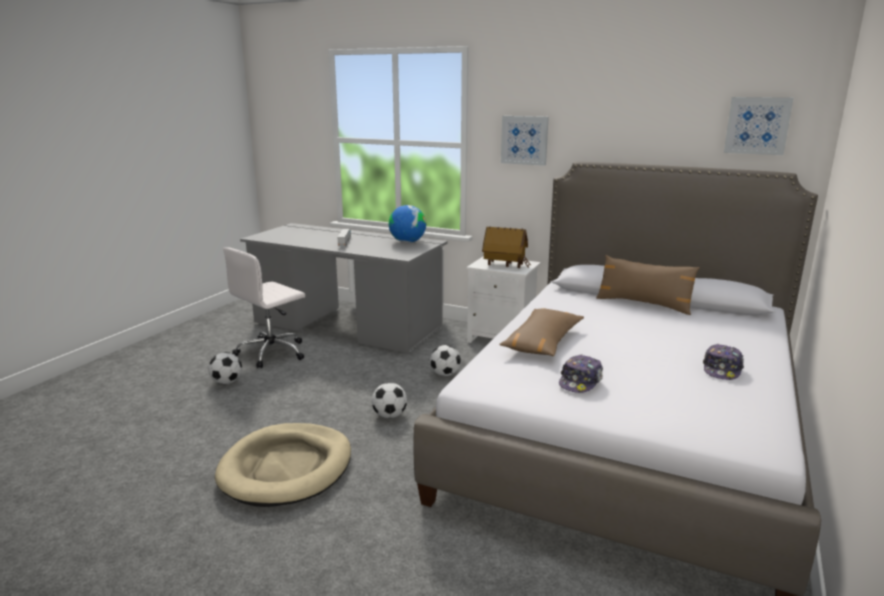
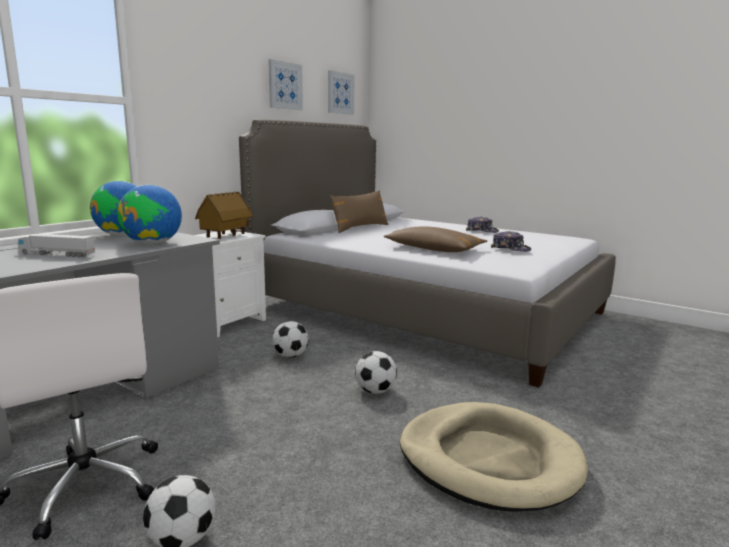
camera: 80 degrees left, 5 degrees down
picture [501,116,549,166] -> picture moved to [268,59,303,110]
none -> globe [117,185,182,245]

